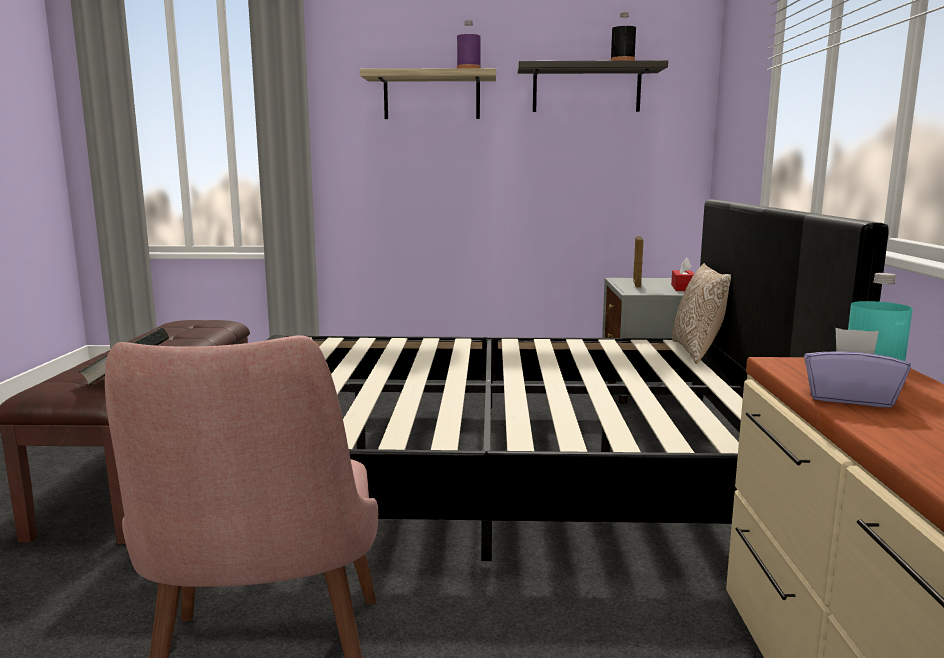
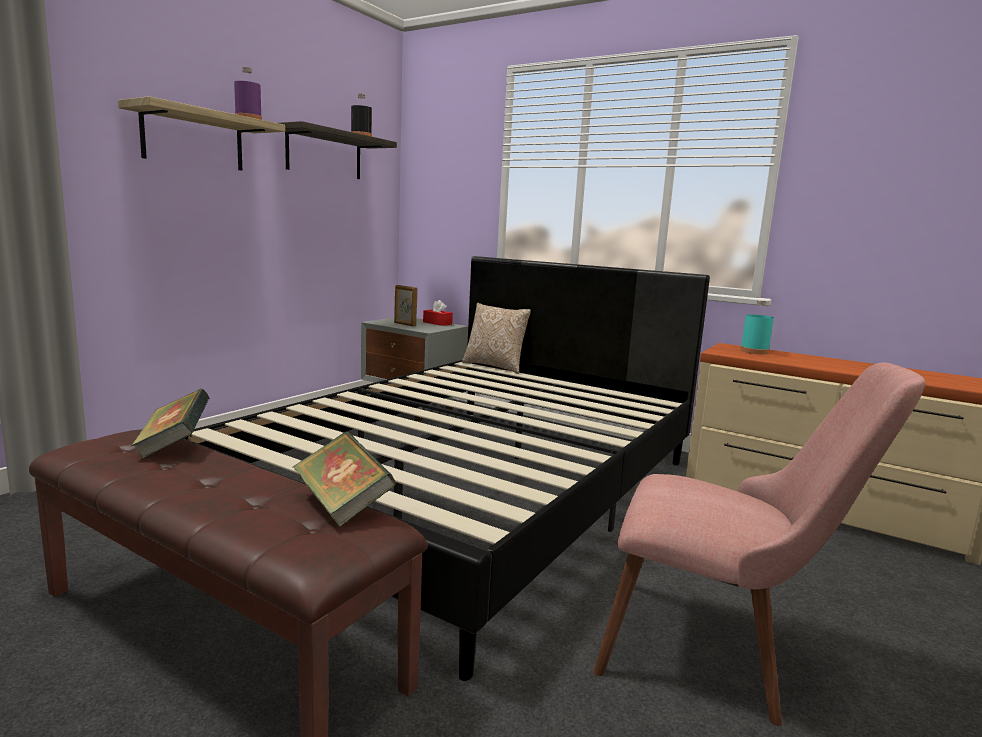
camera: 60 degrees left, 0 degrees up
purple tissue box [804,328,911,408] -> none
none -> book [131,389,210,459]

